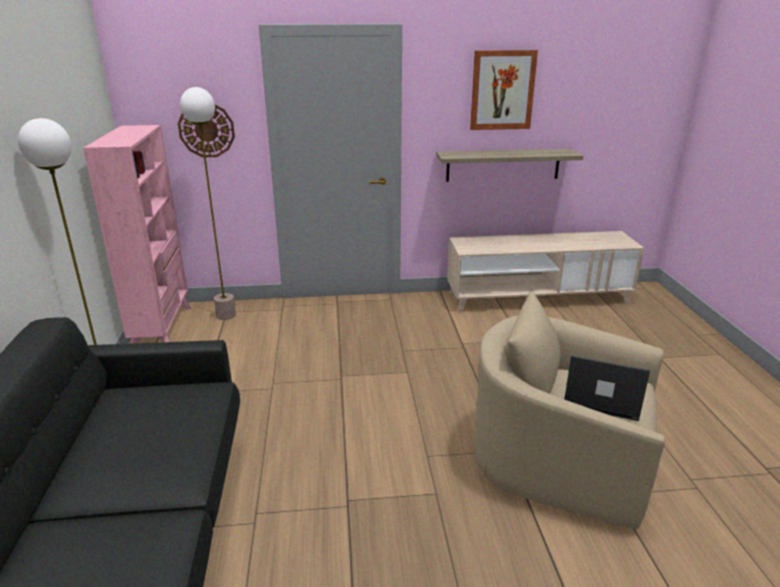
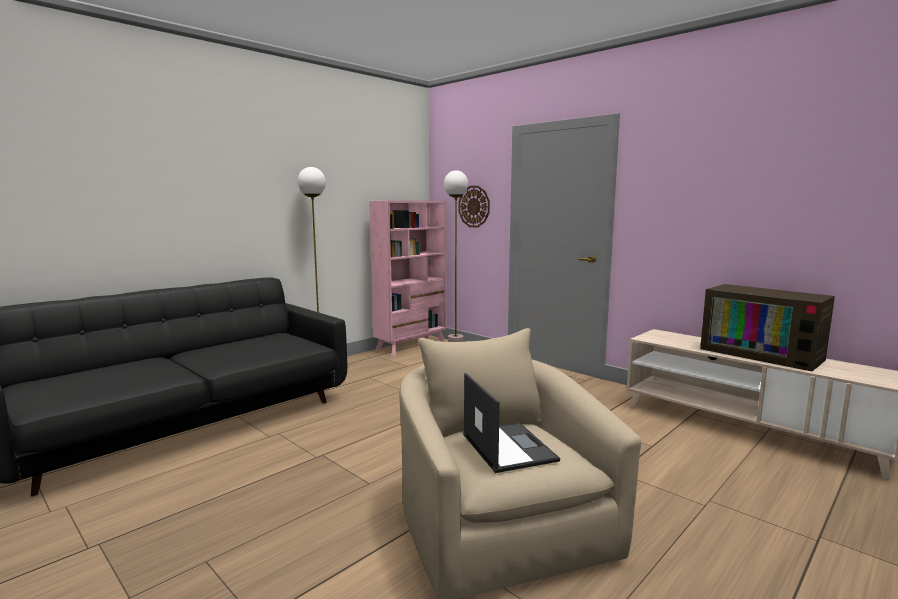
camera: 50 degrees right, 15 degrees down
shelf [436,149,583,182] -> none
picture [470,50,538,130] -> none
none -> television [700,284,835,371]

